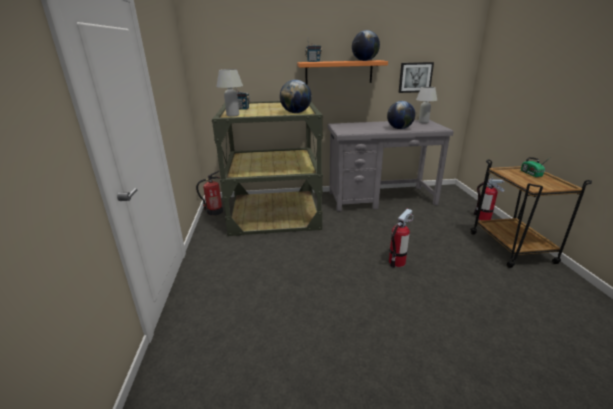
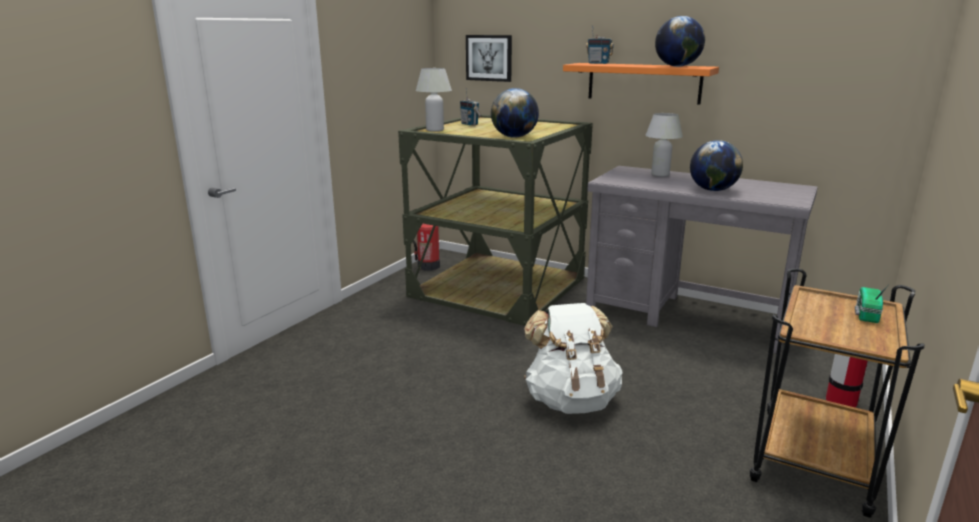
camera: 35 degrees right, 5 degrees down
fire extinguisher [389,209,414,268] -> white backpack [524,303,622,414]
picture [399,62,434,93] -> picture moved to [466,35,512,82]
white table lamp [416,87,437,123] -> white table lamp moved to [645,113,683,177]

